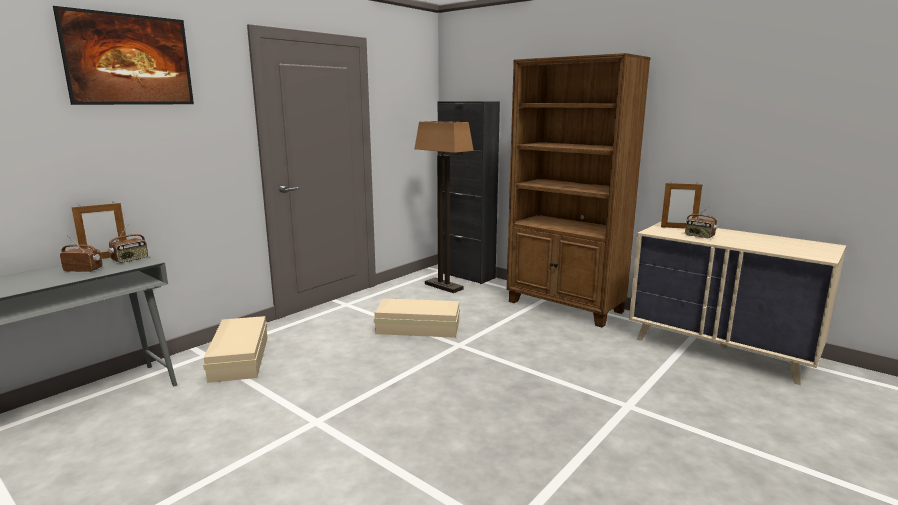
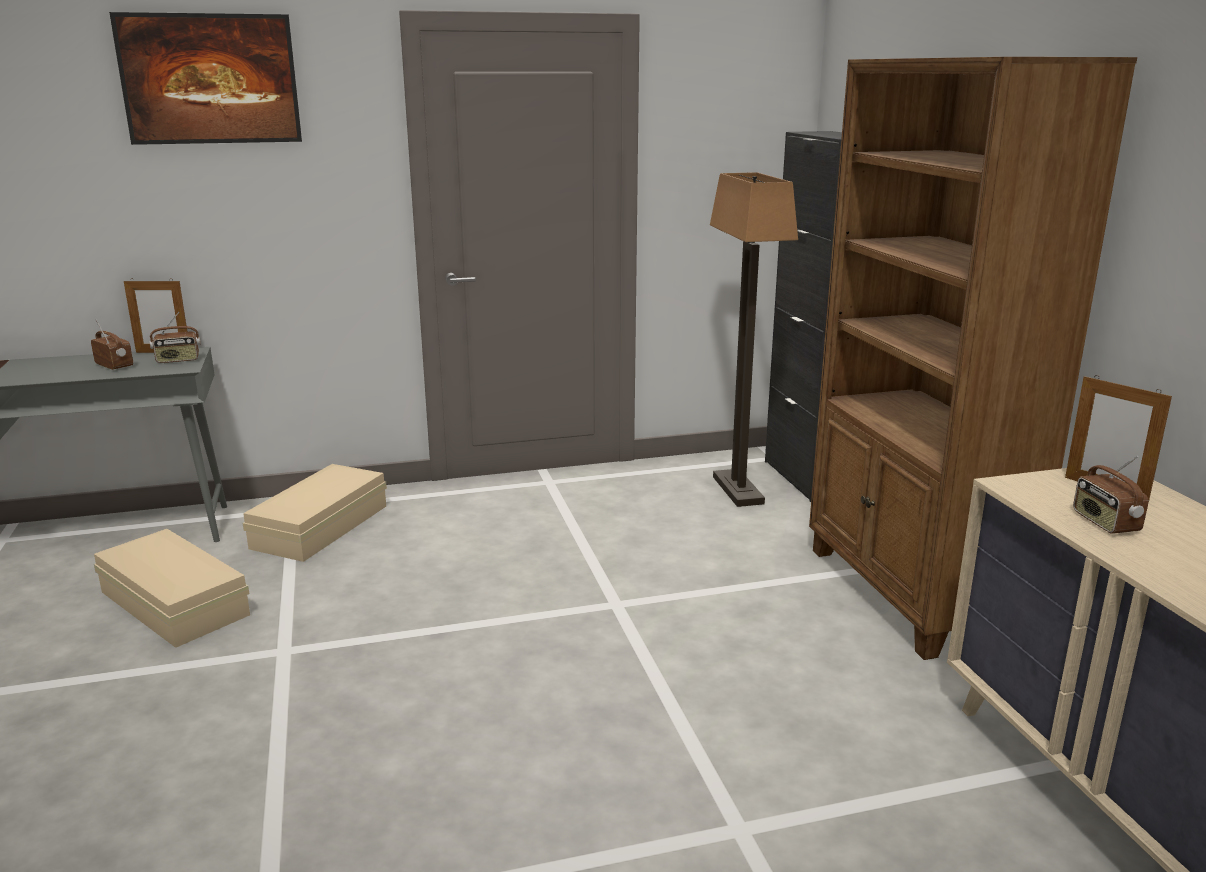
camera: 35 degrees right, 5 degrees up
beige storage box [374,299,460,338] -> beige storage box moved to [94,529,250,648]

